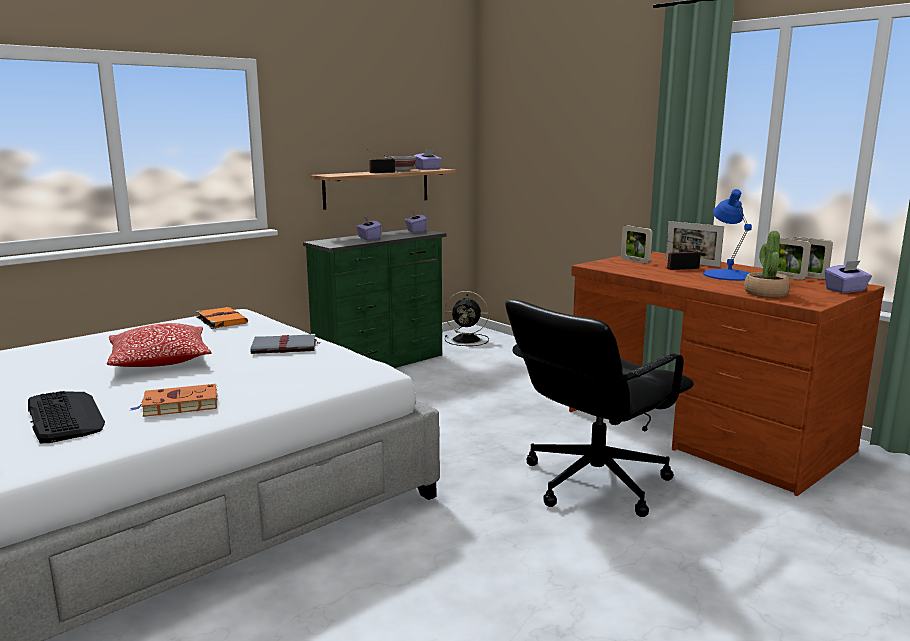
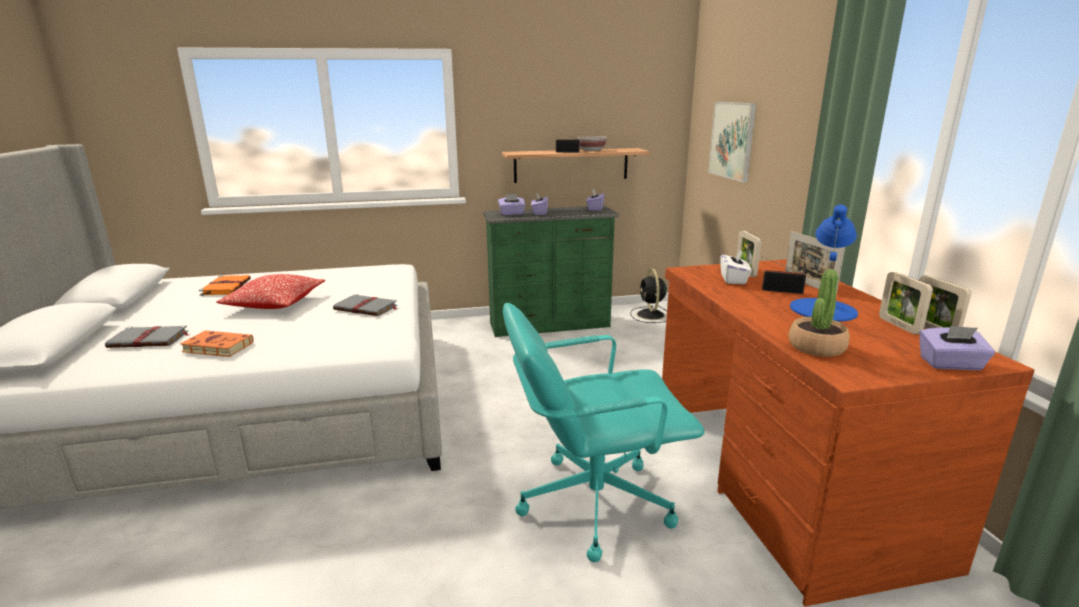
camera: 30 degrees right, 5 degrees up
keyboard [28,391,105,443] -> grey book [105,325,189,348]
orange book [196,307,248,329] -> orange book moved to [199,275,251,296]
purple tissue box [413,149,442,170] -> purple tissue box moved to [498,194,525,215]
black fan [445,291,489,346] -> black fan turned 45 degrees clockwise [630,269,667,323]
black office chair [505,300,694,517] -> turquoise office chair [503,303,705,562]
none -> picture [708,102,756,183]
none -> white tissue box [721,249,751,284]

